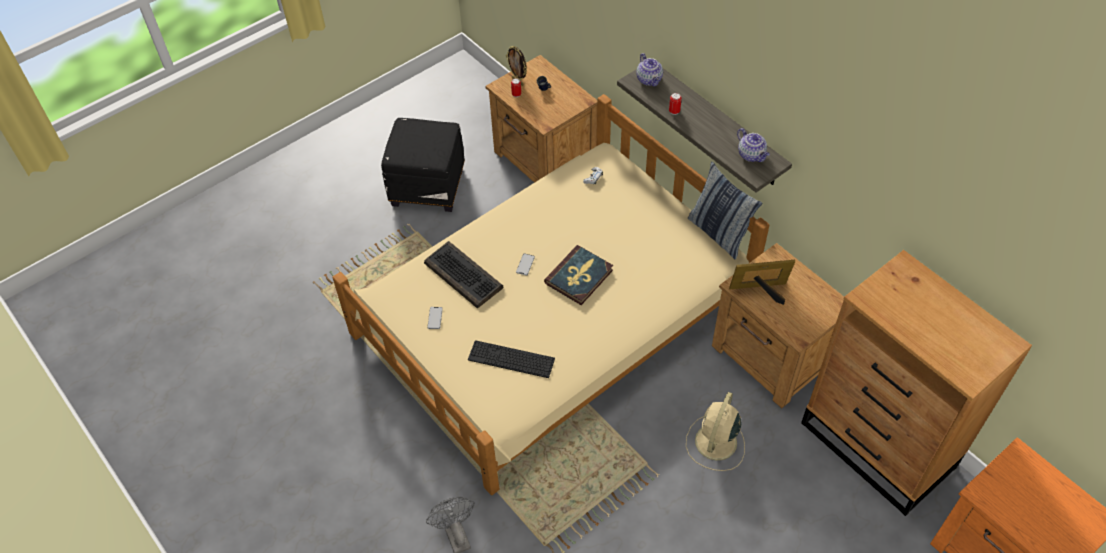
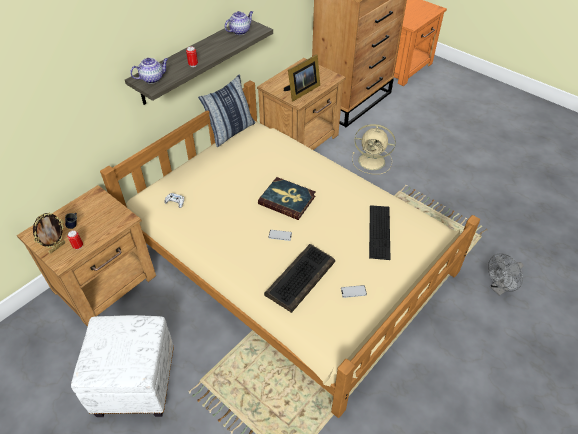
camera: 100 degrees left, 5 degrees down
black ottoman [381,118,465,212] -> white ottoman [71,315,174,417]
picture frame [729,260,795,305] -> picture frame turned 120 degrees counterclockwise [284,54,320,101]

